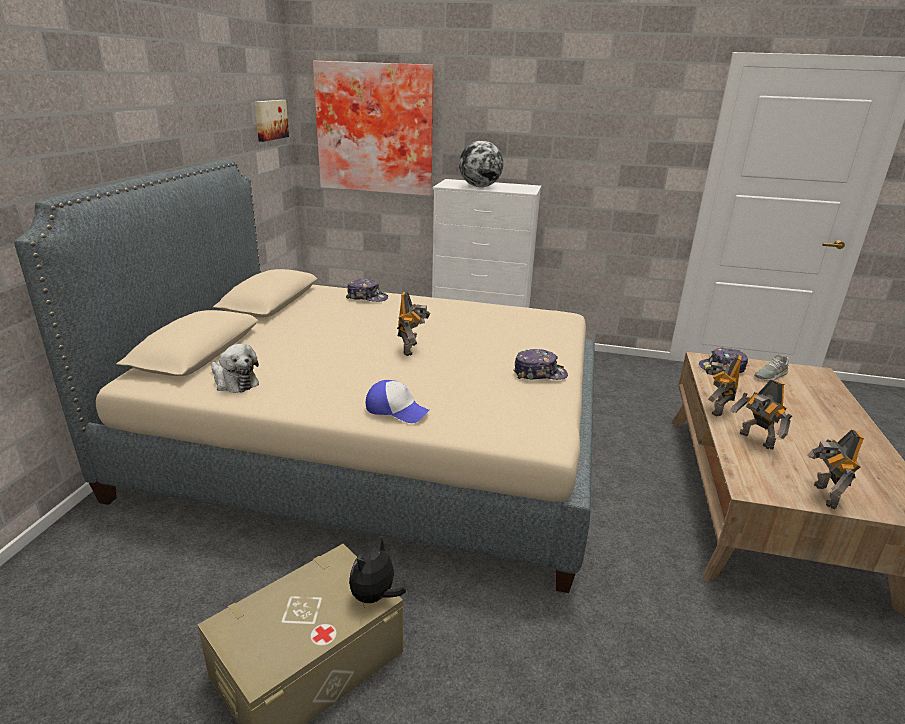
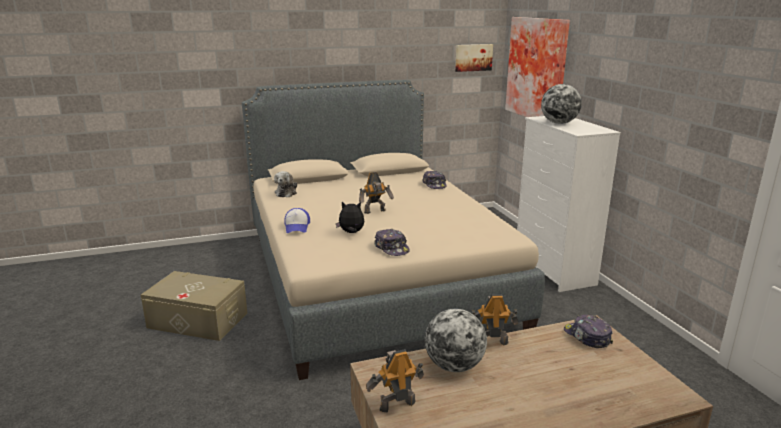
camera: 60 degrees right, 5 degrees down
plush toy [349,539,406,608] -> plush toy moved to [336,202,364,233]
toy robot [730,379,792,449] -> globe [425,309,487,372]
grey shoe [754,354,789,381] -> none

